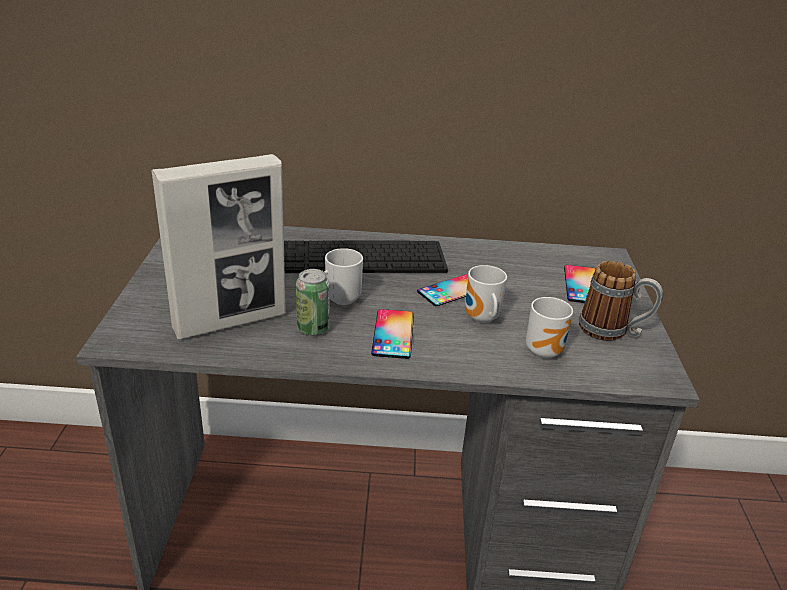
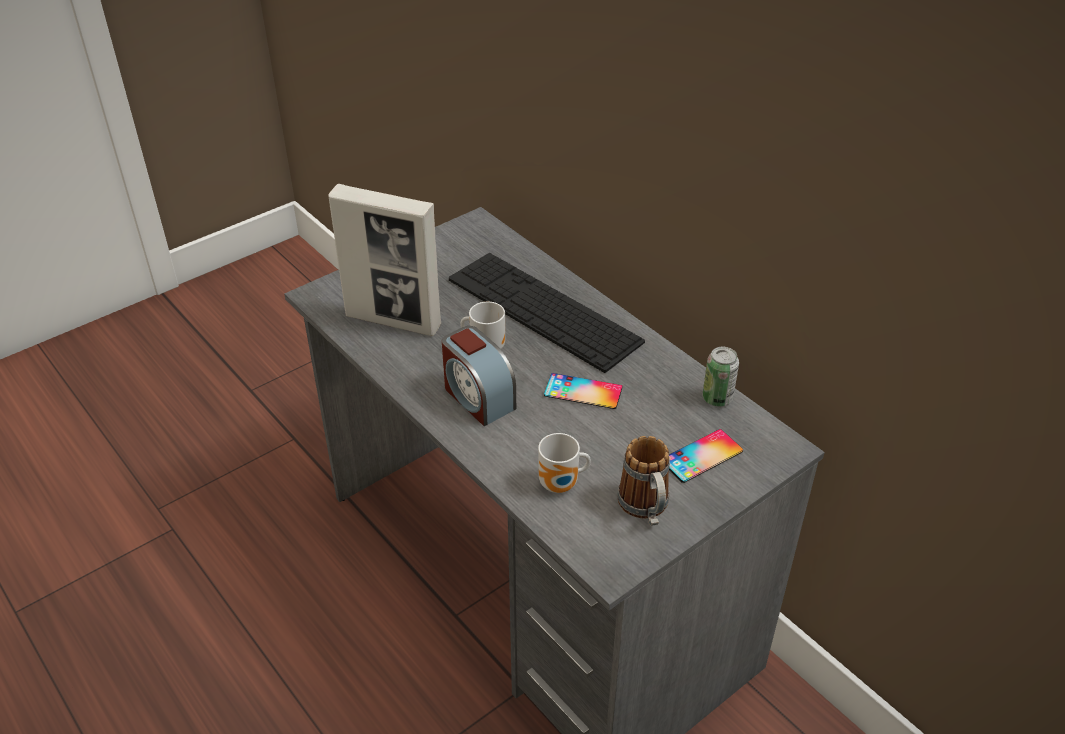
camera: 50 degrees right, 10 degrees up
can [296,269,330,336] -> can moved to [702,347,739,407]
phone [371,309,414,359] -> alarm clock [442,326,516,426]
mug [465,265,507,323] -> none

